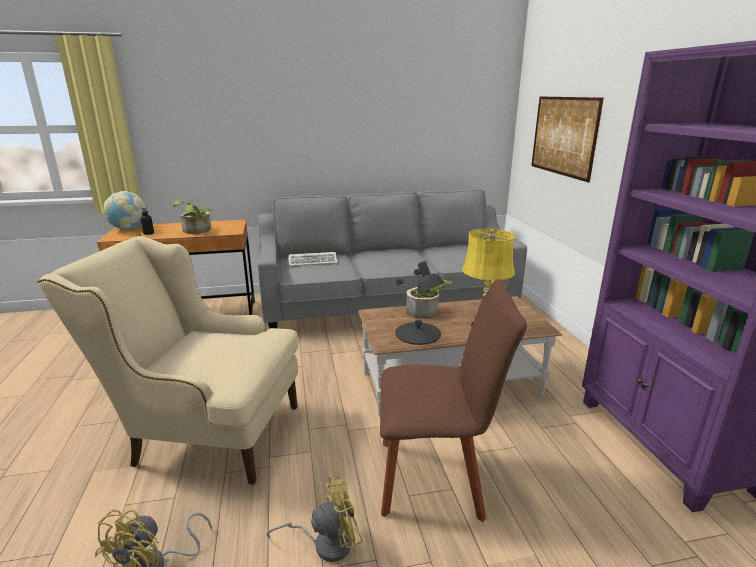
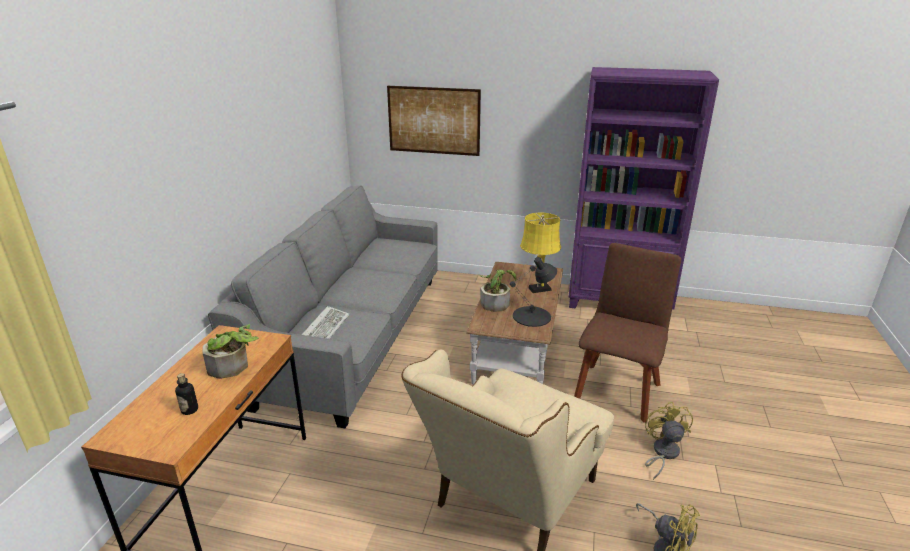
camera: 65 degrees left, 5 degrees up
globe [104,191,148,230] -> none

